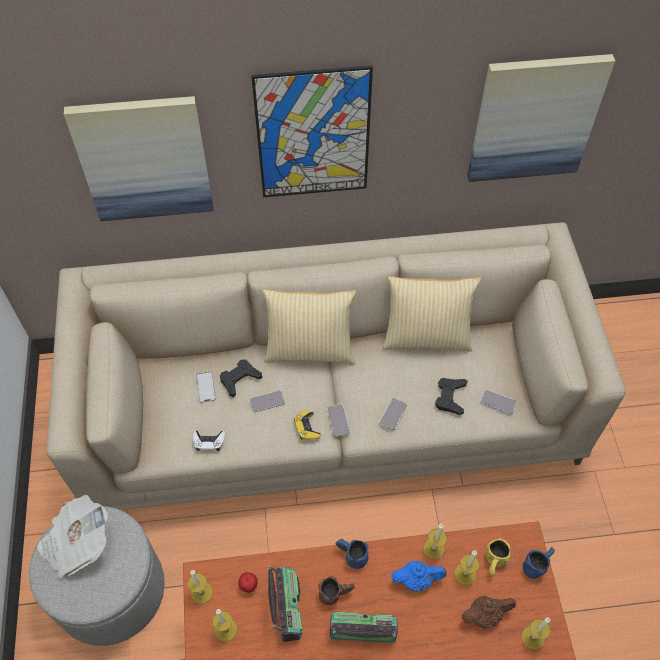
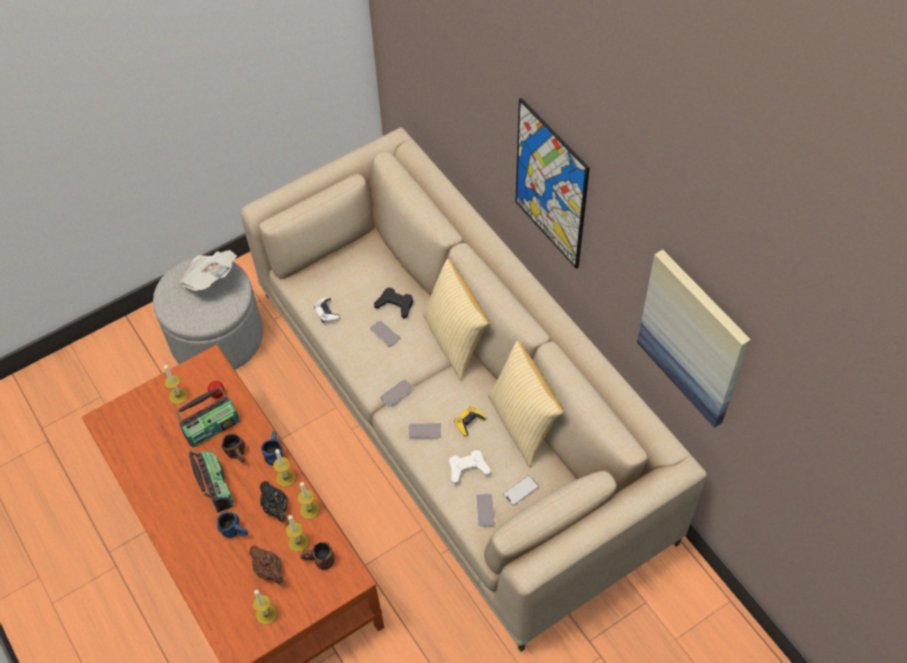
camera: 65 degrees right, 0 degrees up
picture [64,96,214,221] -> none
candle [188,570,213,604] -> candle moved to [273,448,296,487]
phone [196,372,216,403] -> phone moved to [503,475,539,506]
yellow game controller [294,411,321,440] -> yellow game controller moved to [454,407,486,436]
blue teapot [391,561,447,591] -> black teapot [260,481,287,522]
black game controller [435,378,468,415] -> white game controller [449,450,491,484]
yellow mug [486,538,511,576] -> brown mug [300,542,335,570]
blue mug [523,547,555,579] -> blue mug moved to [217,512,248,538]

